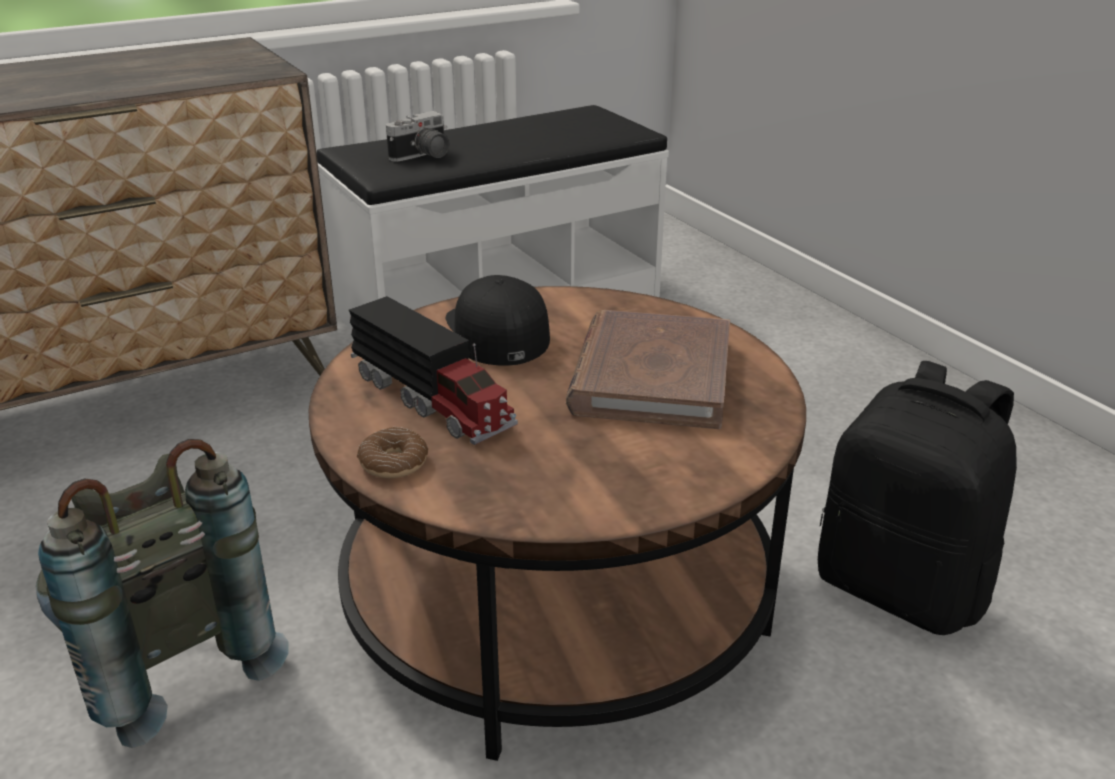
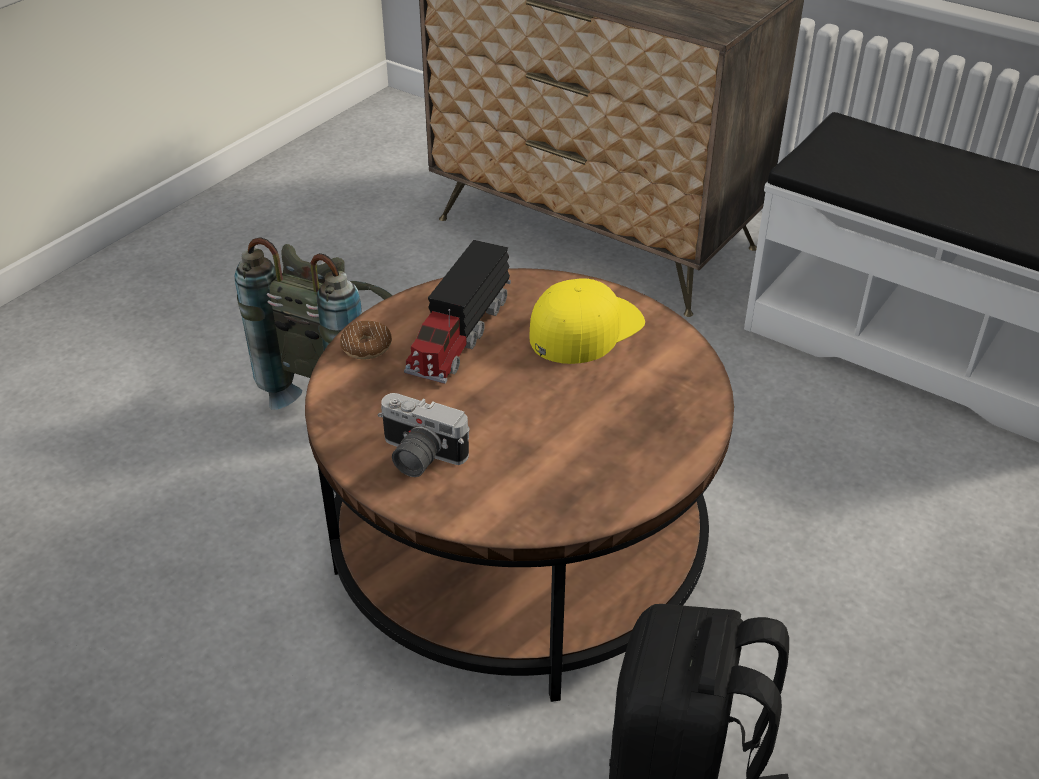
camera: 65 degrees right, 10 degrees up
camera [386,111,449,162] -> camera moved to [378,393,470,477]
black cap [446,275,550,365] -> yellow cap [529,279,645,364]
brown book [566,310,730,429] -> none

